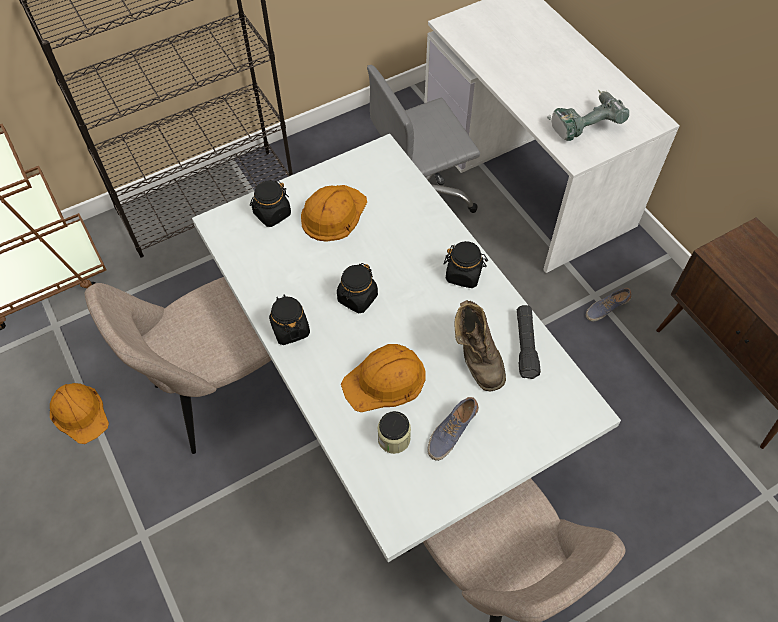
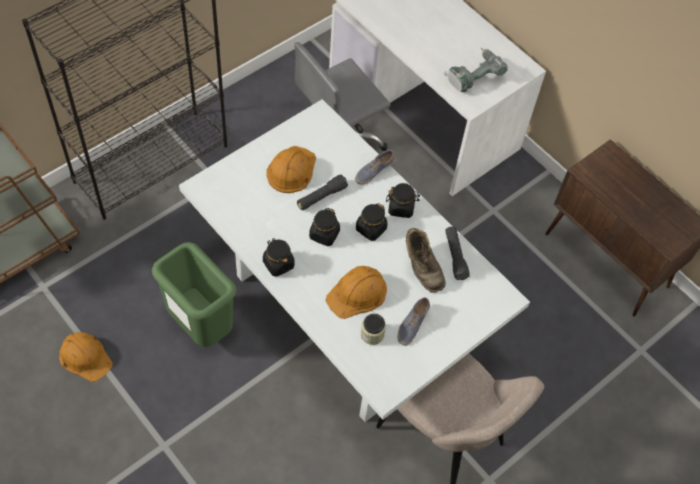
camera: 15 degrees left, 0 degrees up
beige chair [85,277,271,454] -> green trash can [152,242,236,347]
black jar [250,181,291,227] -> black jar moved to [356,203,387,241]
shoe [586,288,631,322] -> shoe moved to [355,150,396,185]
none -> black flashlight [297,174,348,210]

